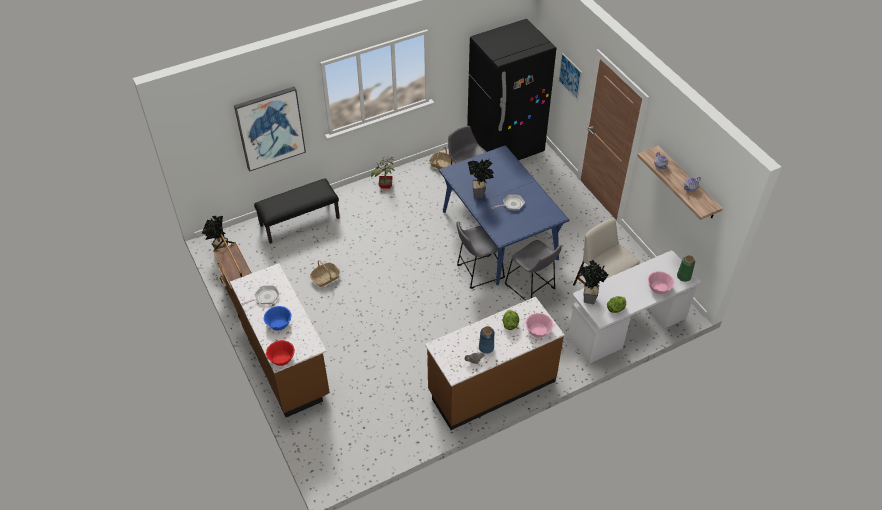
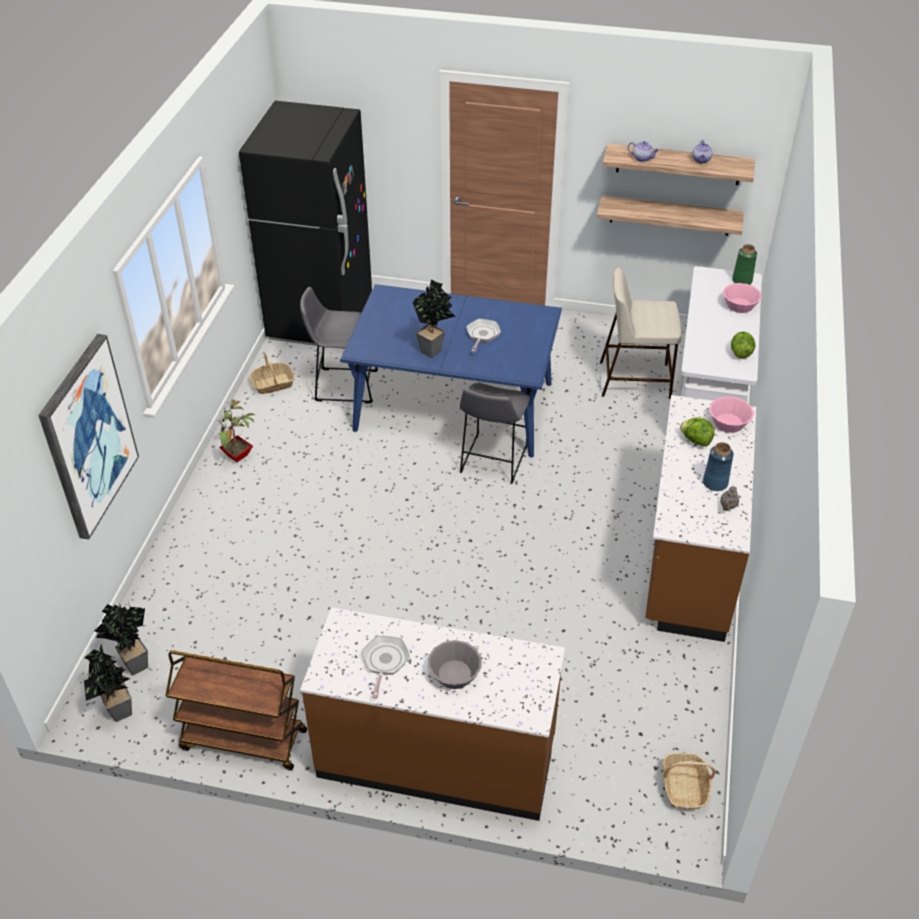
camera: 50 degrees left, 5 degrees down
black bench [254,178,340,244] -> none
blue bowl [263,306,292,331] -> grey bowl [428,640,482,689]
red bowl [266,340,295,366] -> none
basket [310,260,340,287] -> basket moved to [662,753,716,809]
grey stool [505,240,562,301] -> none
picture [558,53,582,101] -> none
potted plant [579,260,609,304] -> potted plant moved to [94,602,148,675]
none -> shelf [597,195,744,236]

